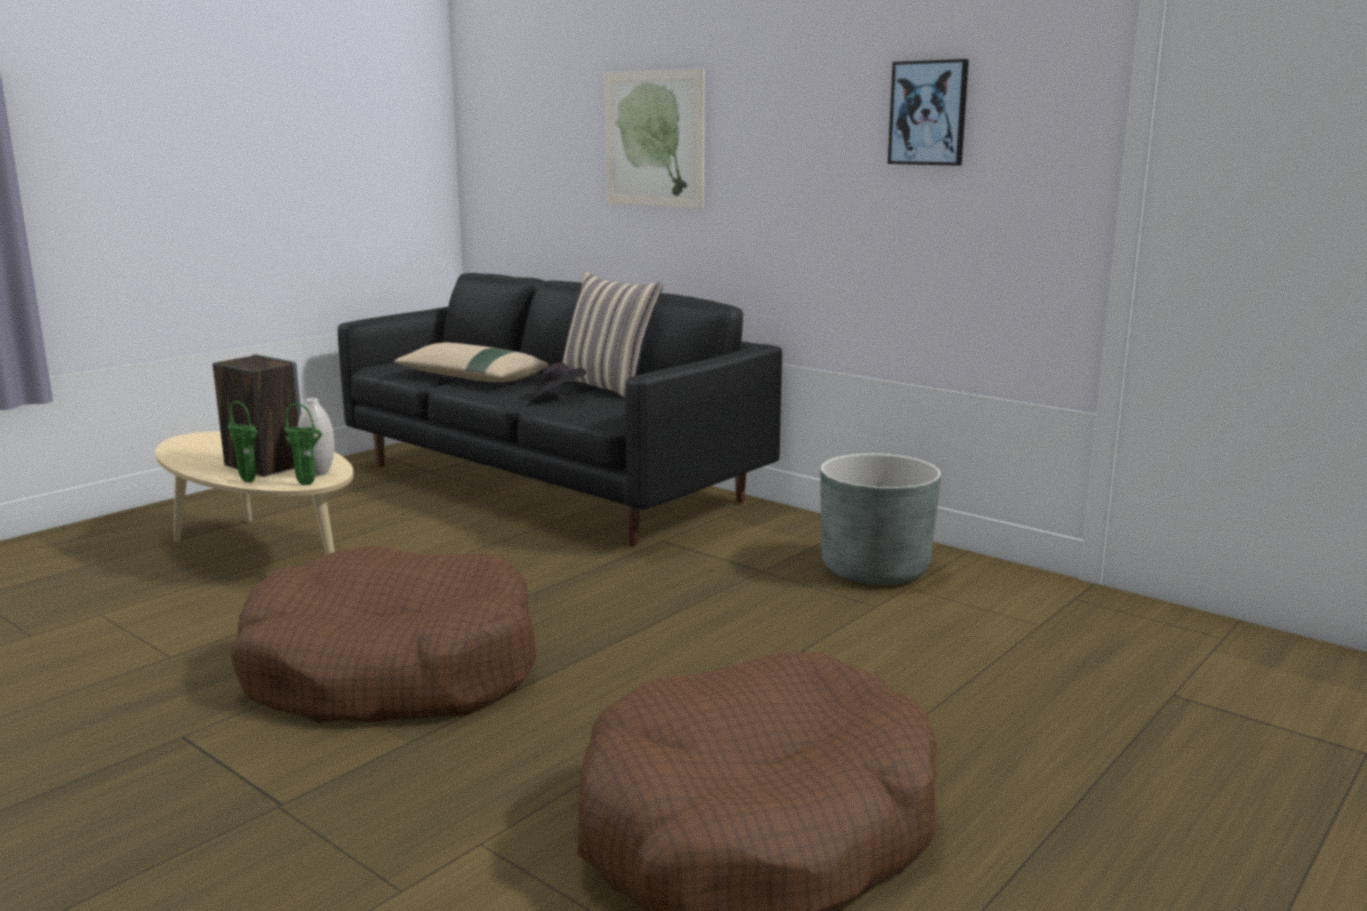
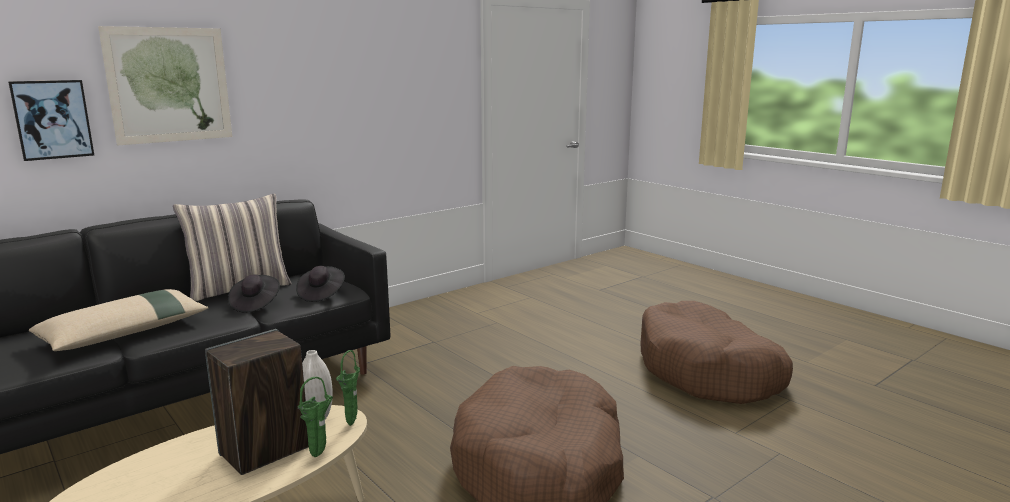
camera: 80 degrees left, 0 degrees up
grey planter [820,453,941,585] -> none
picture [888,59,969,166] -> picture moved to [8,80,94,161]
none -> black hat [296,266,345,302]

